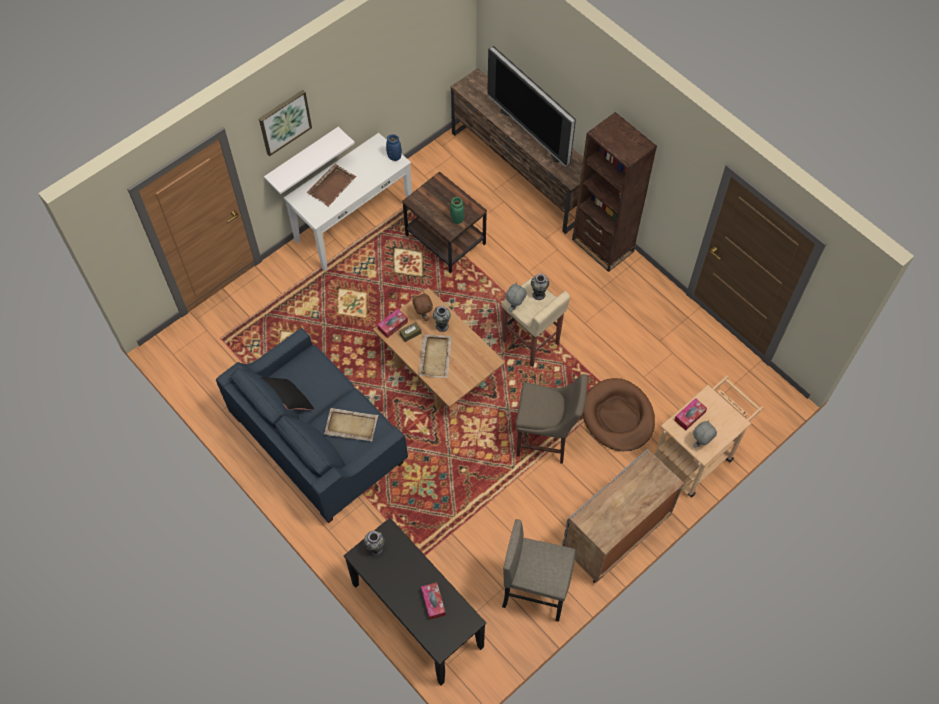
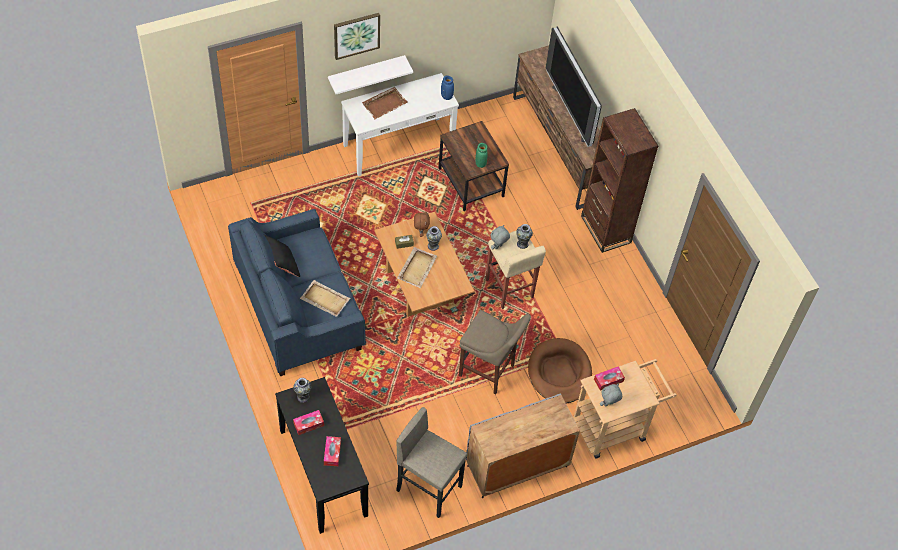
camera: 15 degrees right, 5 degrees down
tissue box [377,309,408,338] -> tissue box moved to [293,410,324,435]

